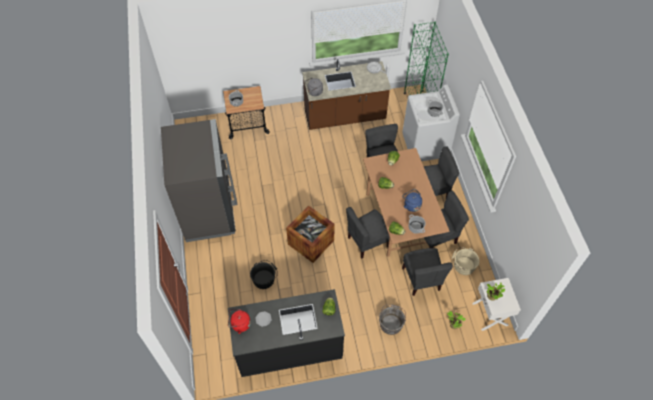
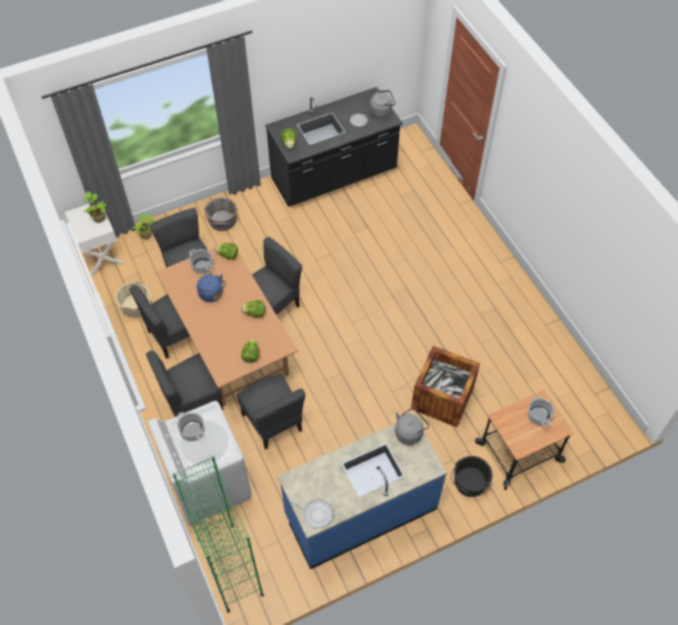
camera: 165 degrees right, 0 degrees up
grey fridge [161,119,237,242] -> none
red kettle [228,309,251,334] -> grey kettle [370,90,395,118]
black bucket [250,260,278,289] -> black bucket moved to [451,456,492,497]
crate [286,205,335,263] -> crate moved to [411,346,480,427]
brown counter [302,59,391,130] -> blue counter [278,423,447,569]

